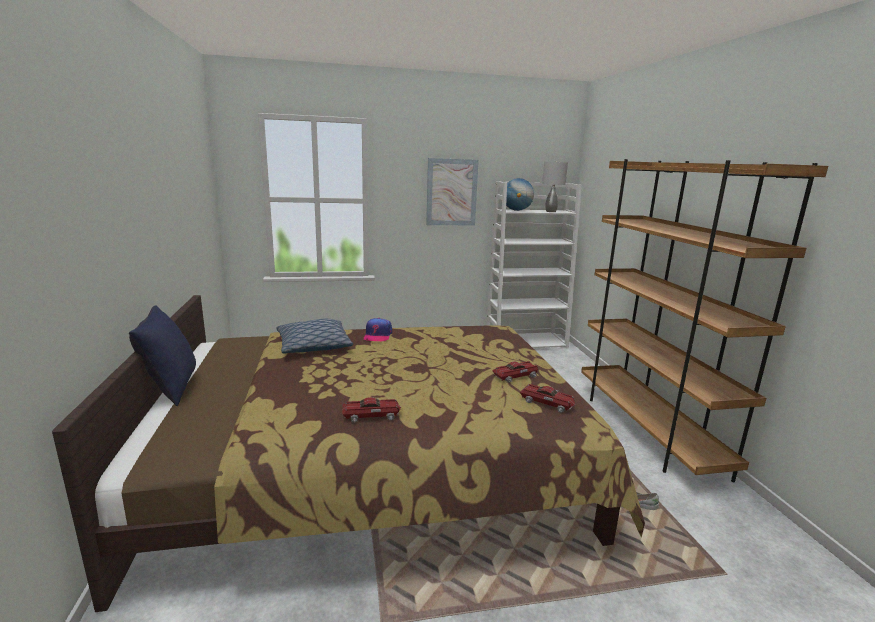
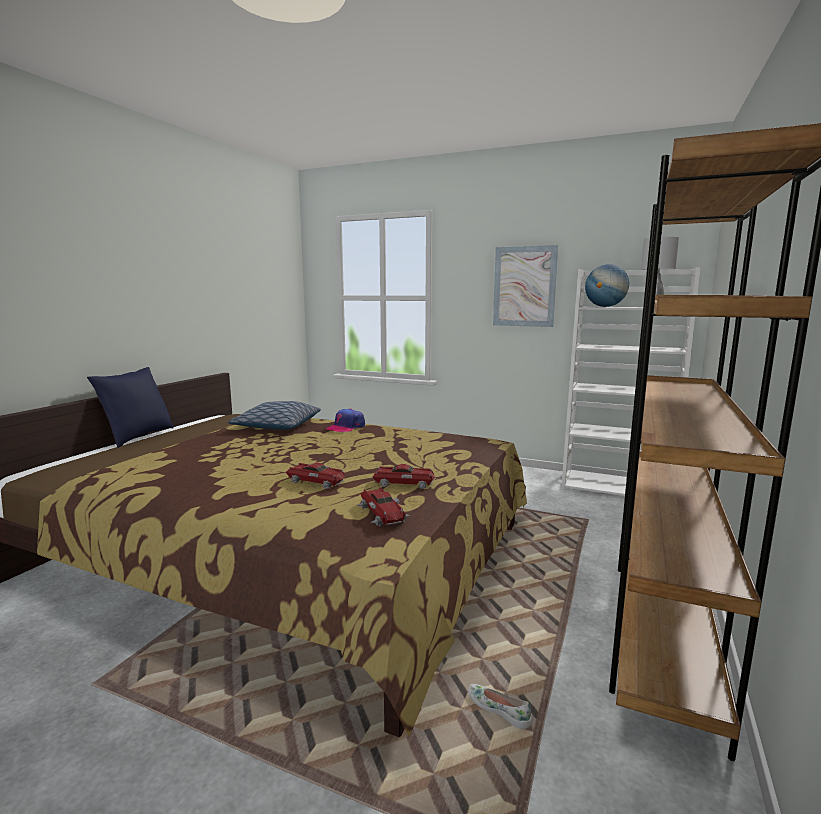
camera: 35 degrees right, 5 degrees down
toy car [342,397,401,423] -> toy car moved to [286,462,345,489]

